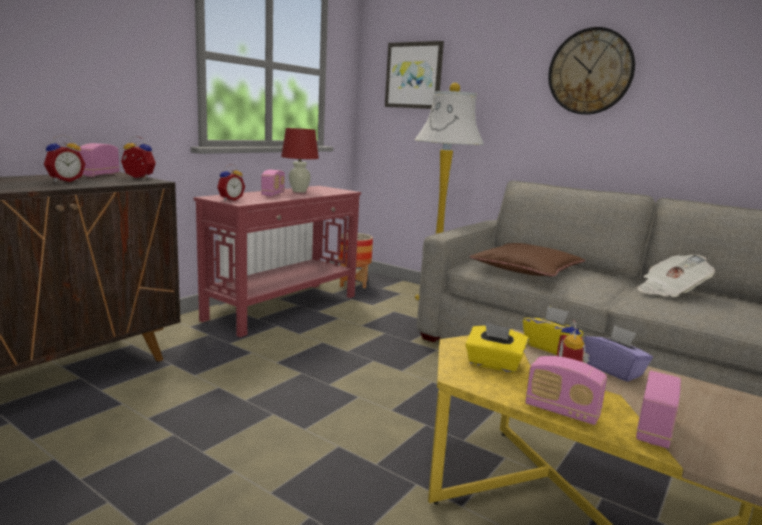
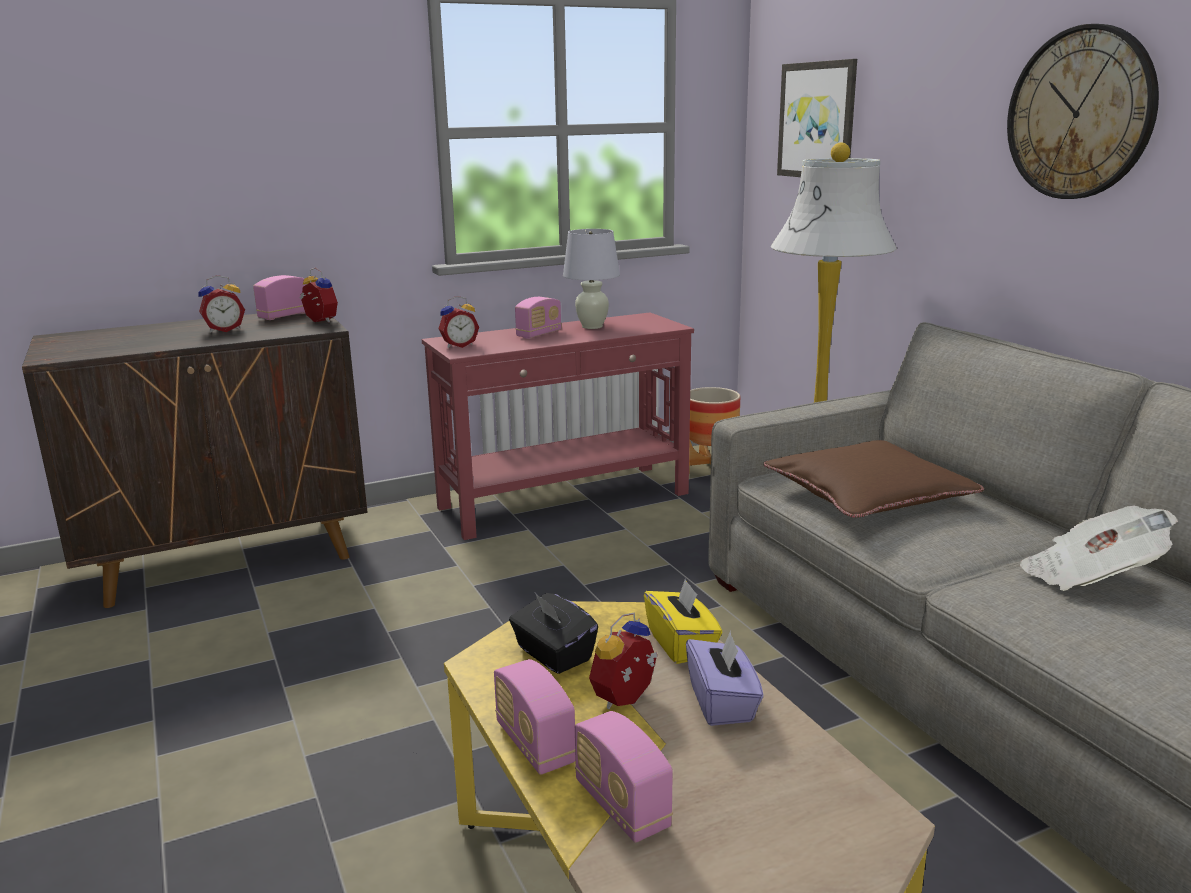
camera: 30 degrees right, 5 degrees up
red table lamp [281,128,319,192] -> white table lamp [563,229,620,329]
yellow tissue box [465,322,529,373] -> black tissue box [509,593,598,674]
radio [636,371,681,448] -> radio turned 90 degrees clockwise [575,711,673,843]

